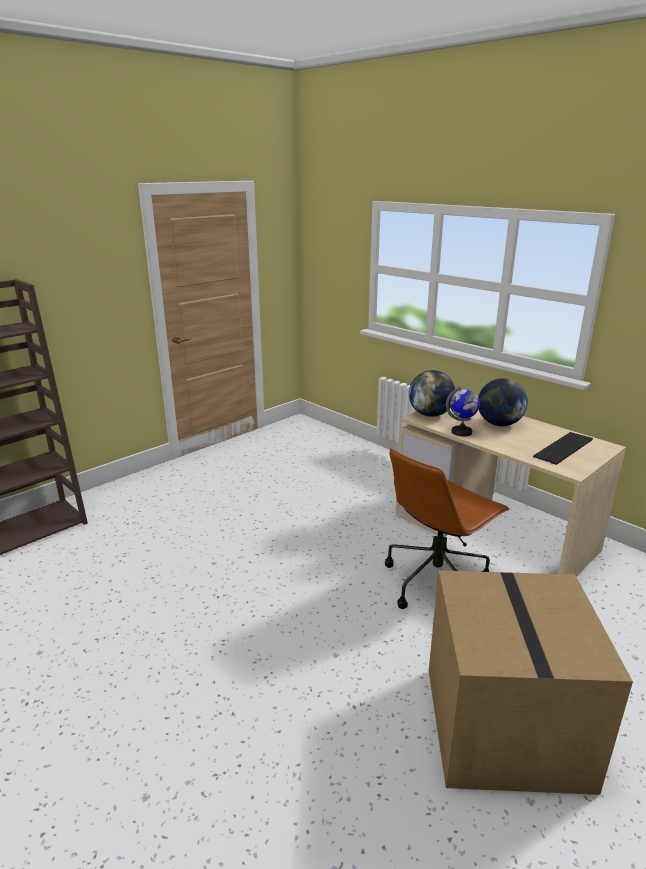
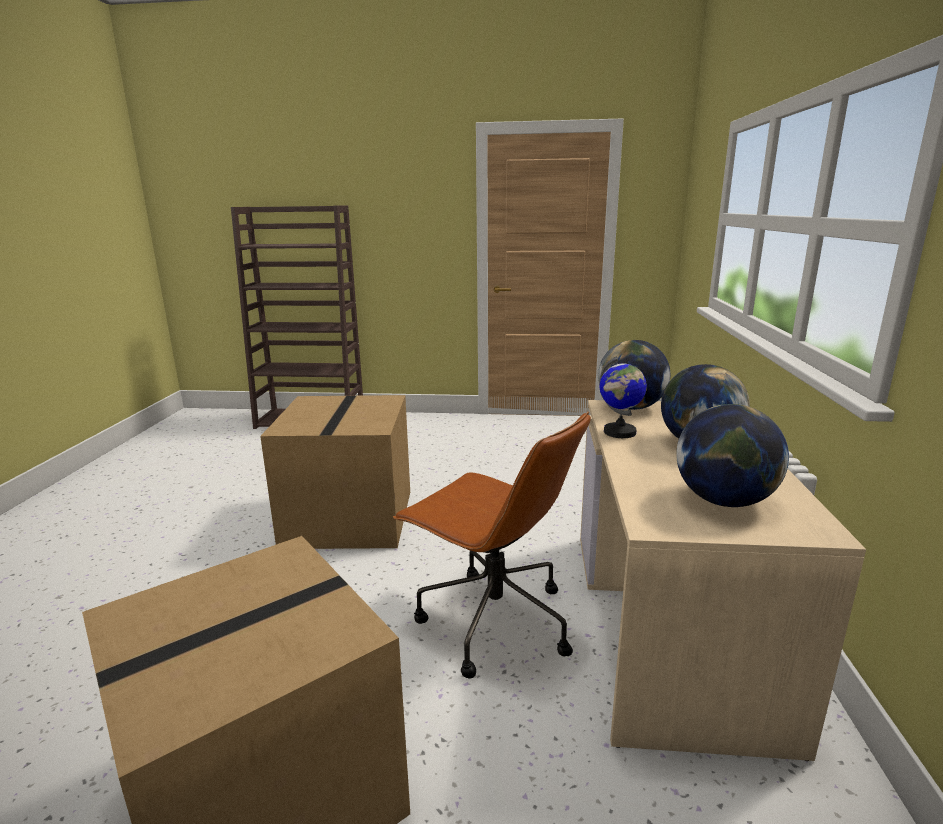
camera: 50 degrees right, 5 degrees down
brown office chair [385,448,510,609] -> brown office chair turned 150 degrees counterclockwise [393,412,591,679]
keyboard [533,432,593,465] -> globe [676,404,789,507]
none -> cardboard box [260,395,410,549]

